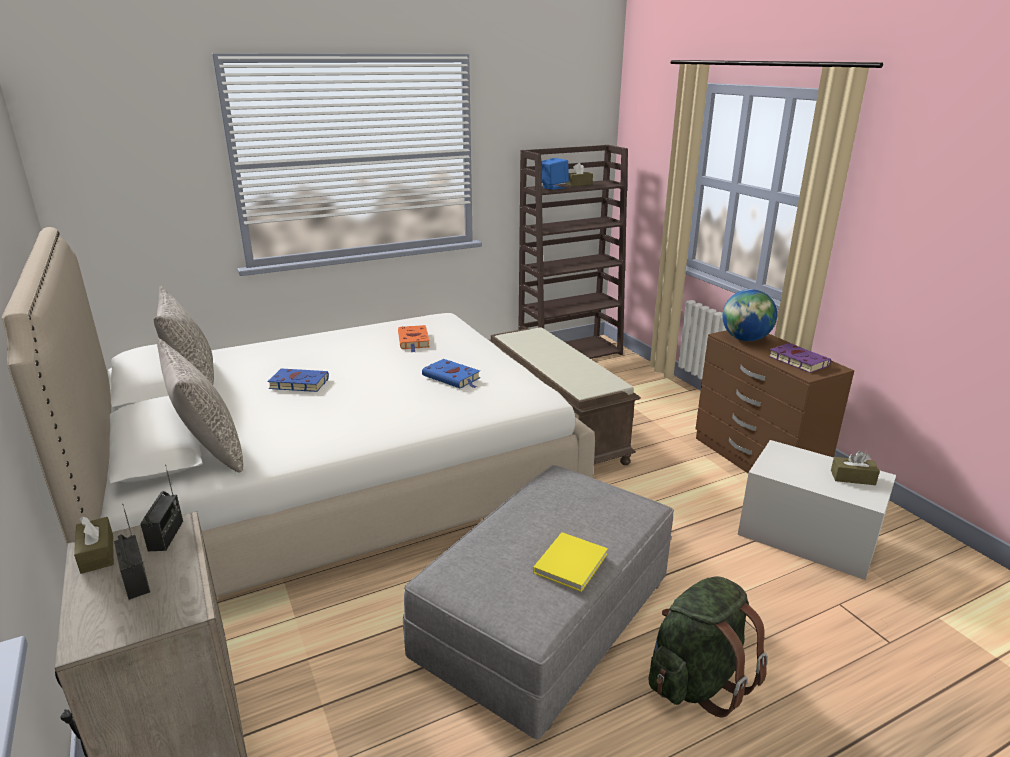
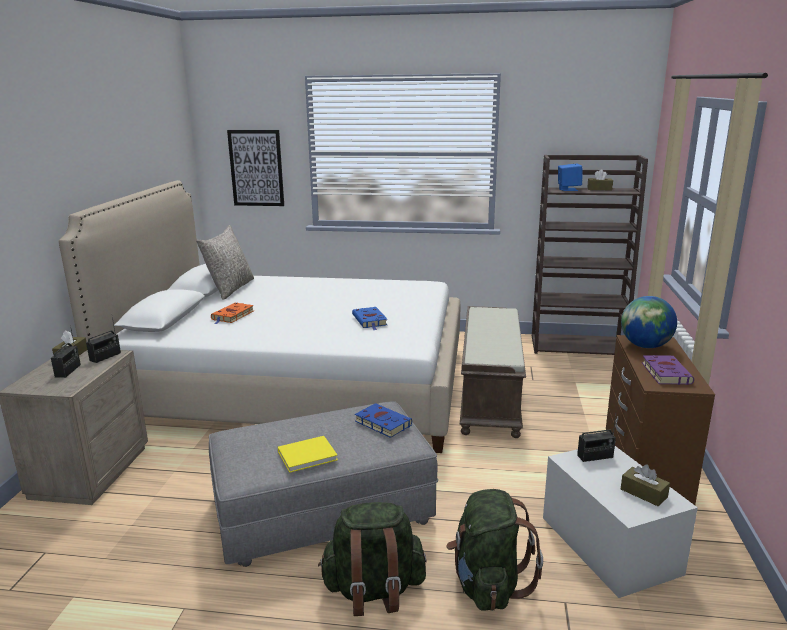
camera: 35 degrees right, 5 degrees down
grey pillow [157,339,243,472] -> none
blue book [267,369,329,392] -> blue book moved to [355,403,412,438]
orange book [398,325,430,352] -> orange book moved to [211,303,254,324]
none -> picture [227,130,284,206]
none -> green backpack [446,489,543,611]
none -> radio [577,416,616,462]

